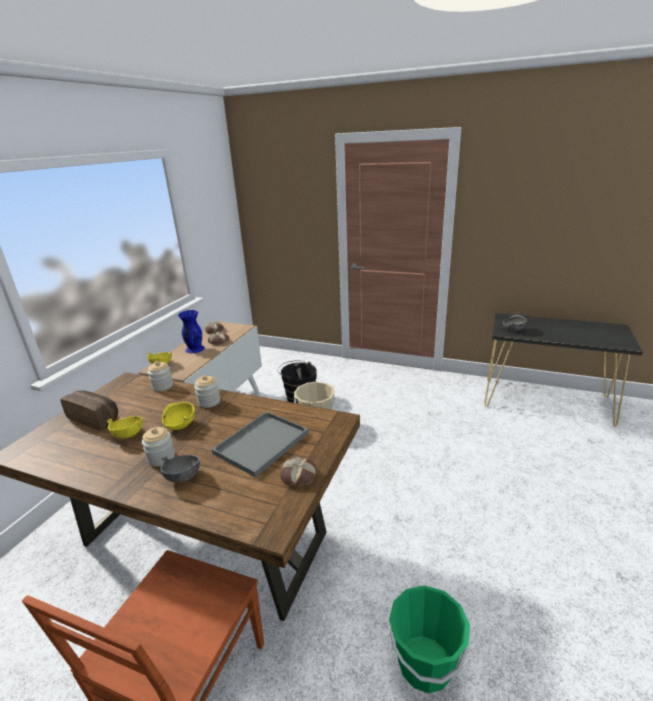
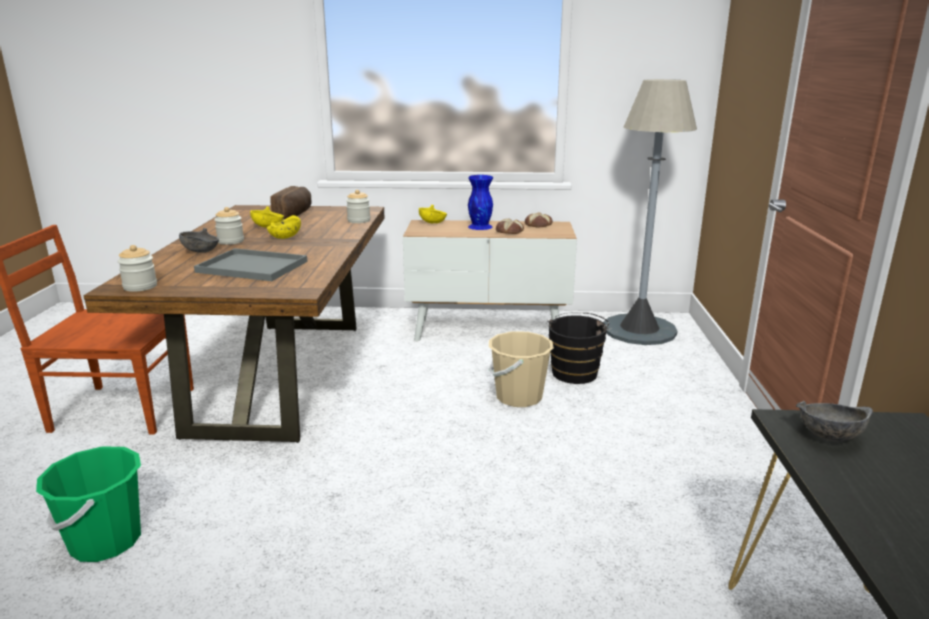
camera: 70 degrees right, 5 degrees down
jar [194,375,220,408] -> jar moved to [117,245,157,292]
bread [280,457,317,486] -> none
none -> grey floor lamp [603,79,697,345]

